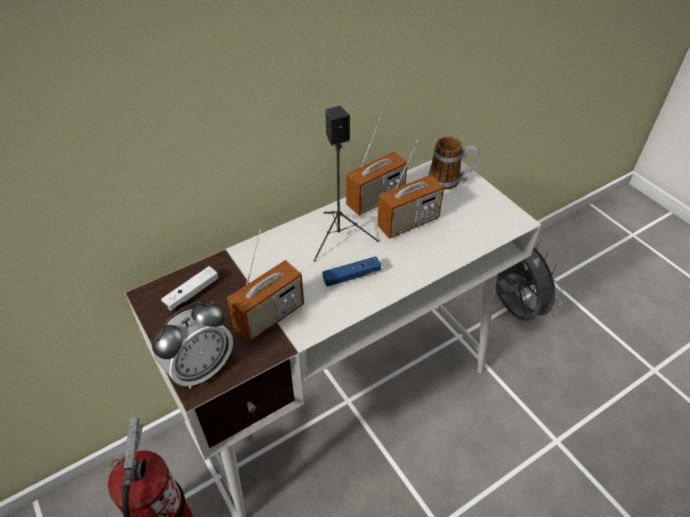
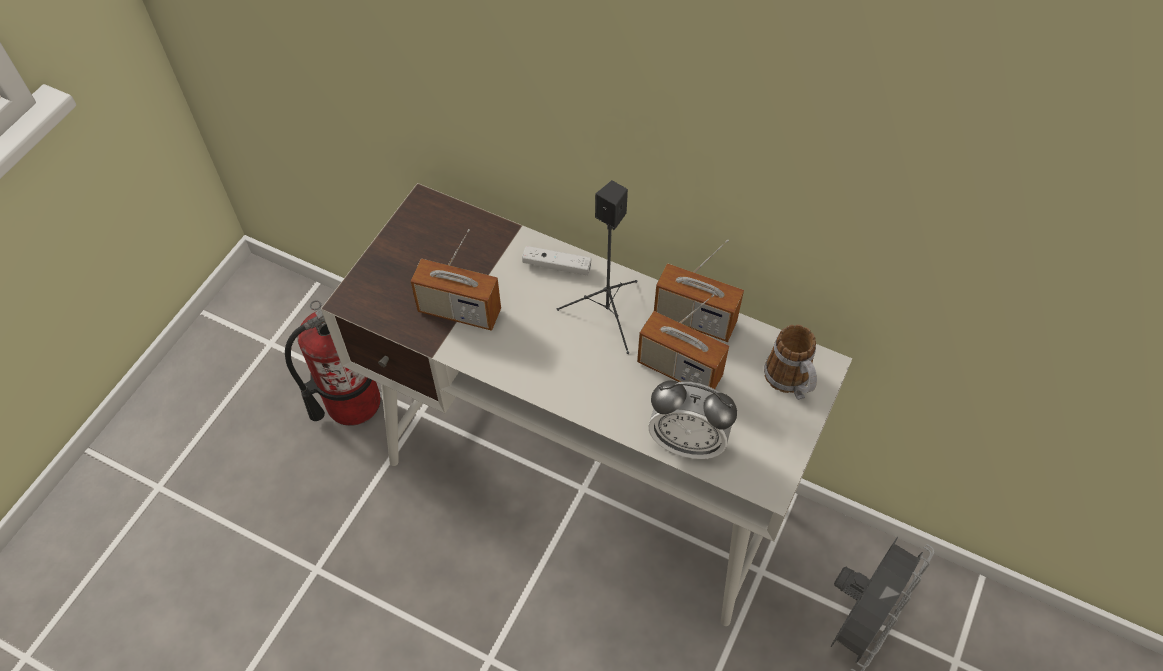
camera: 60 degrees right, 10 degrees up
alarm clock [152,301,233,389] -> alarm clock moved to [648,381,737,459]
white game controller [161,266,218,310] -> white game controller moved to [522,246,591,275]
blue game controller [322,256,381,286] -> none

